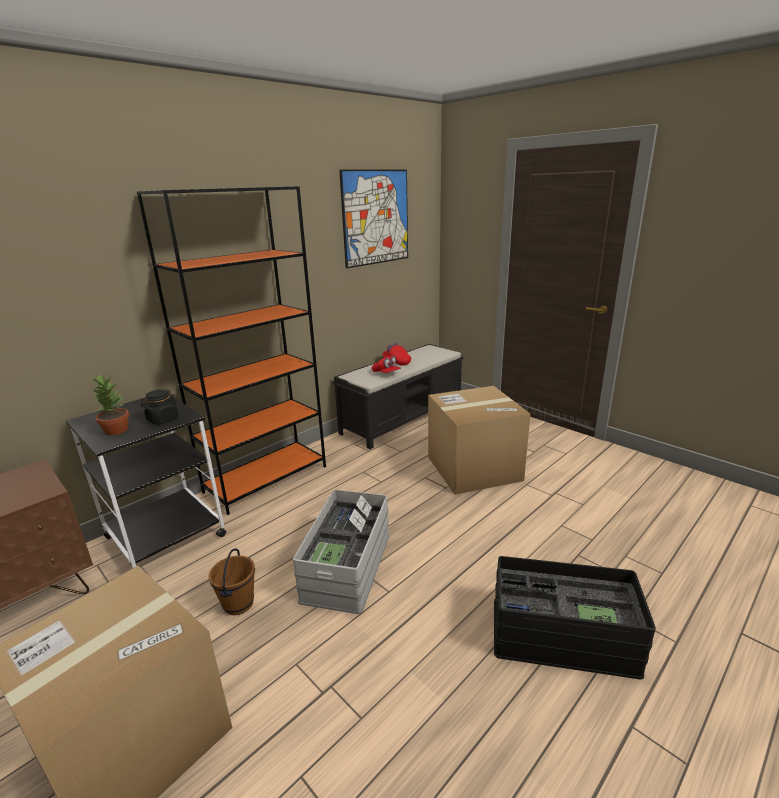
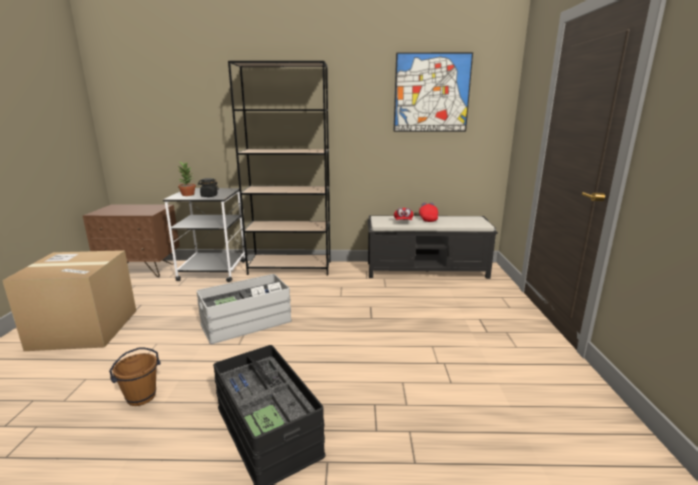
camera: 45 degrees right, 5 degrees down
orange bookcase [136,186,326,515] -> beige bookcase [228,61,330,276]
brown bucket [209,548,255,615] -> brown bucket moved to [109,347,161,406]
cardboard box [428,386,530,495] -> none

